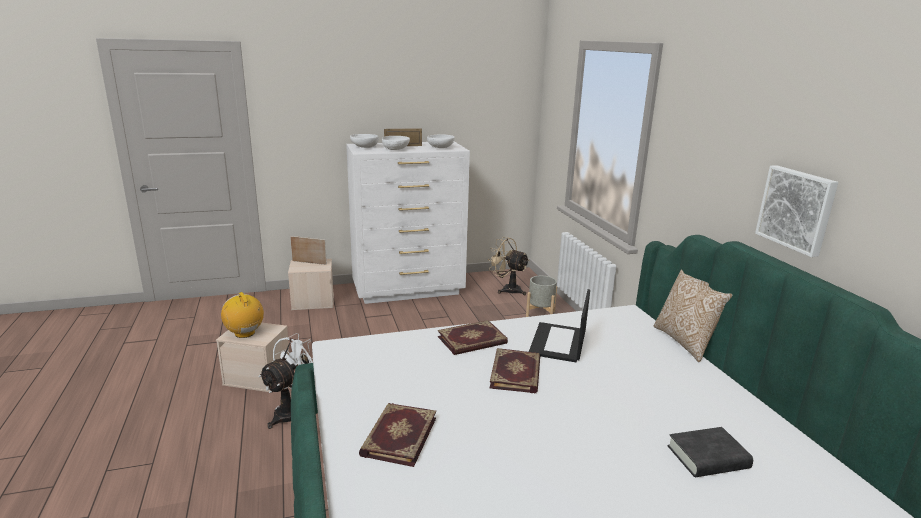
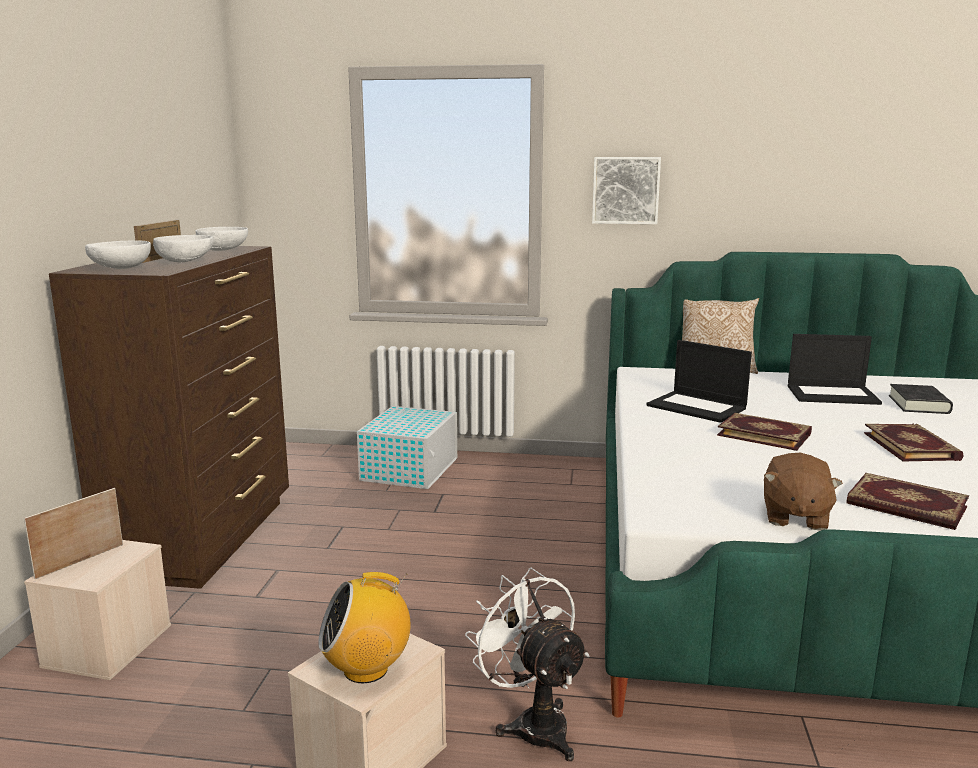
camera: 65 degrees left, 5 degrees down
white dresser [346,141,470,304] -> brown dresser [49,246,289,589]
book [438,320,508,355] -> book moved to [864,424,964,462]
beige fan [489,237,529,295] -> none
grey planter [526,276,557,317] -> white storage box [357,406,457,489]
picture [755,165,838,257] -> picture moved to [592,157,661,224]
none -> brown plush toy [764,453,843,530]
none -> laptop [788,334,882,405]

